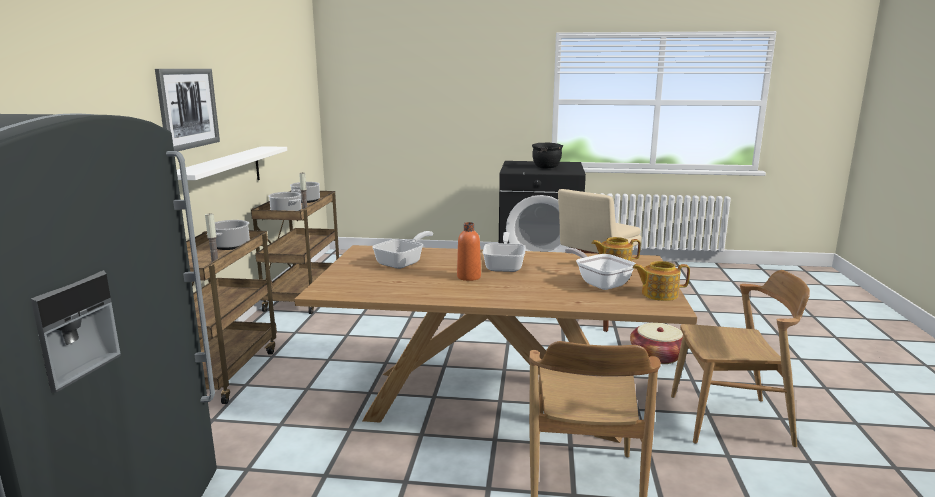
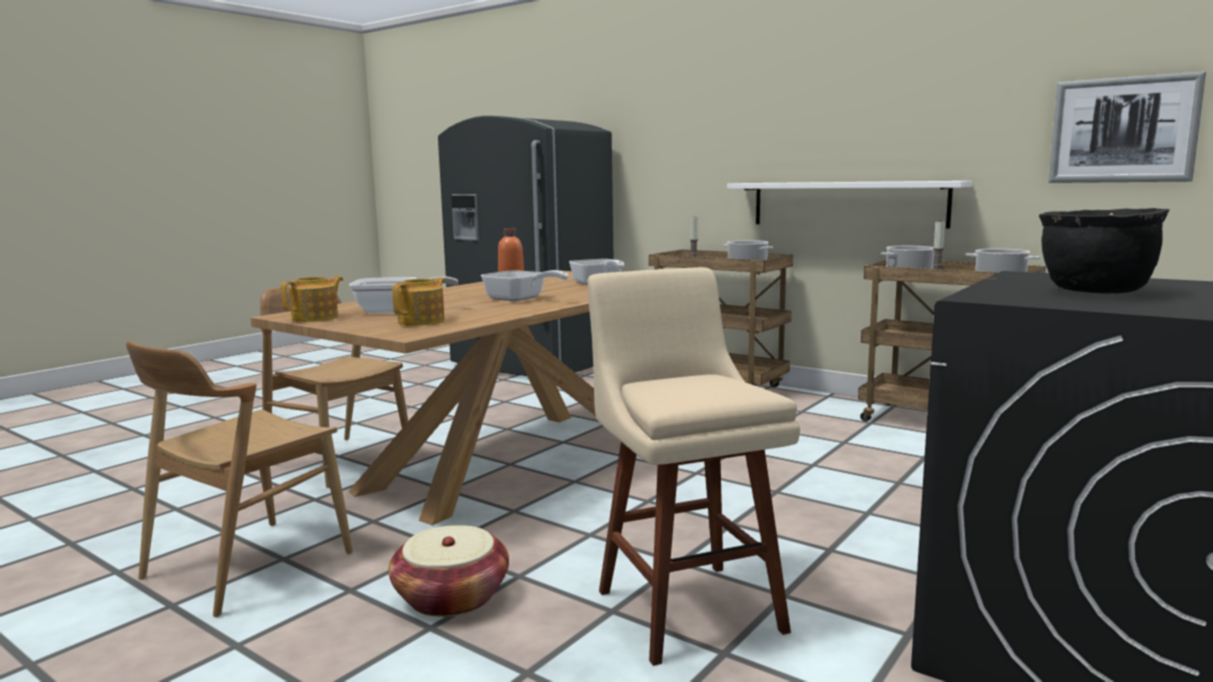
camera: 120 degrees right, 5 degrees down
picture [155,69,220,151] -> picture moved to [1049,71,1206,183]

